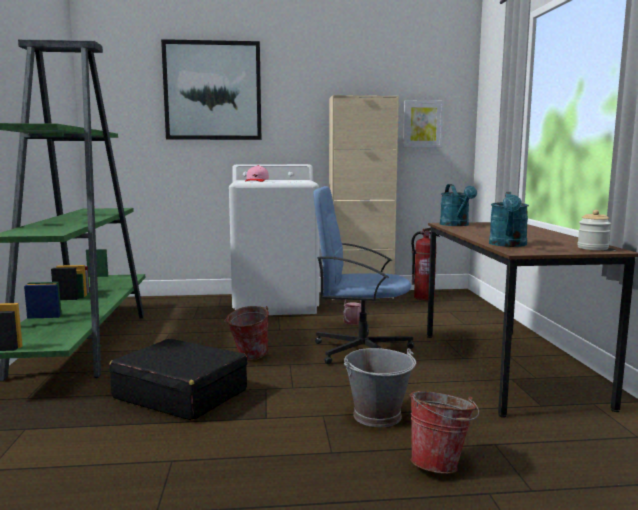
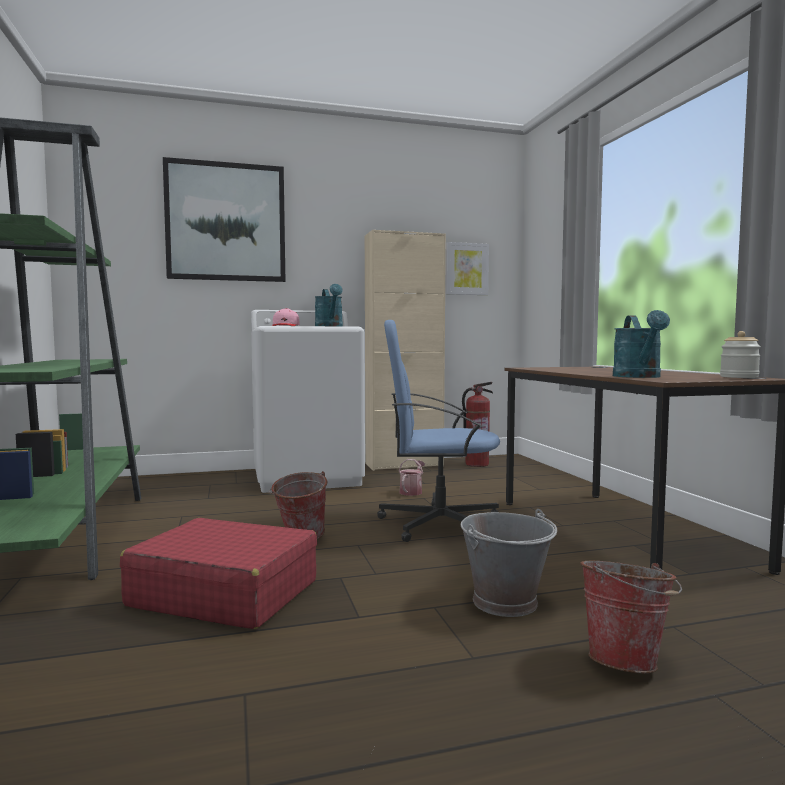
camera: 10 degrees left, 5 degrees down
black suitcase [109,339,248,421] -> red suitcase [120,518,317,629]
turquoise watering can [440,184,477,226] -> turquoise watering can moved to [315,284,343,326]

